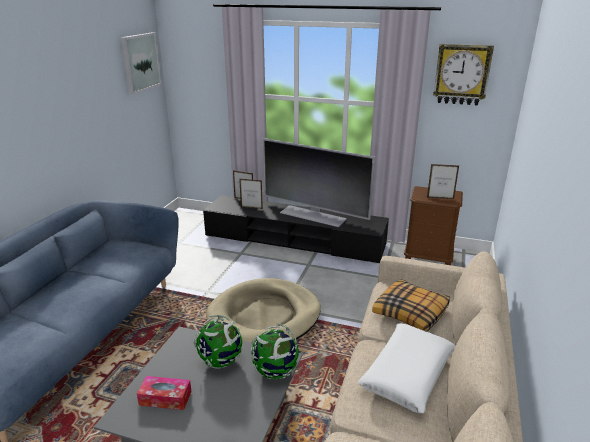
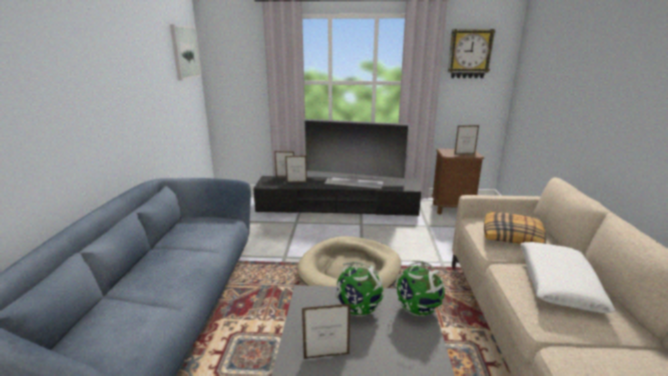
camera: 15 degrees left, 5 degrees down
tissue box [137,376,192,410] -> picture frame [302,304,350,359]

